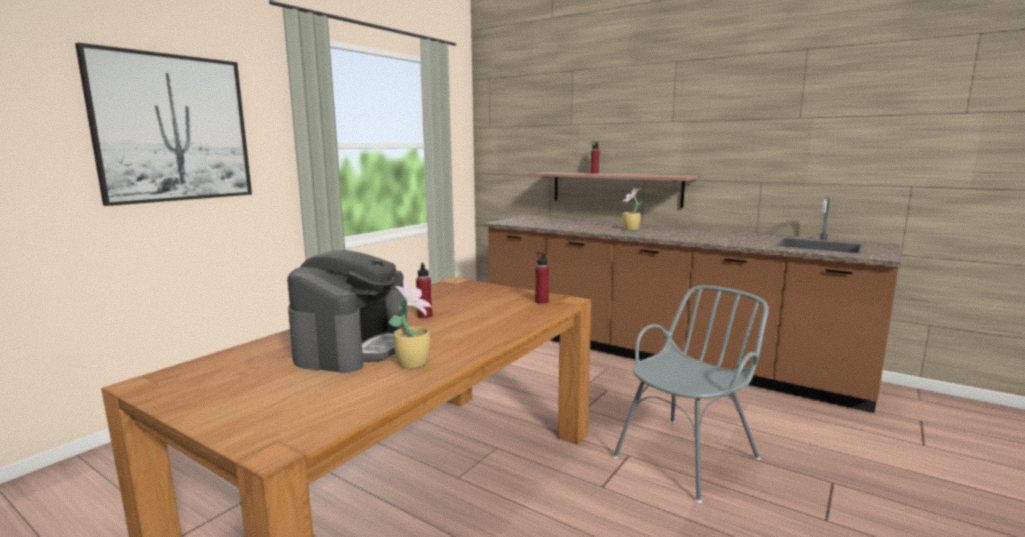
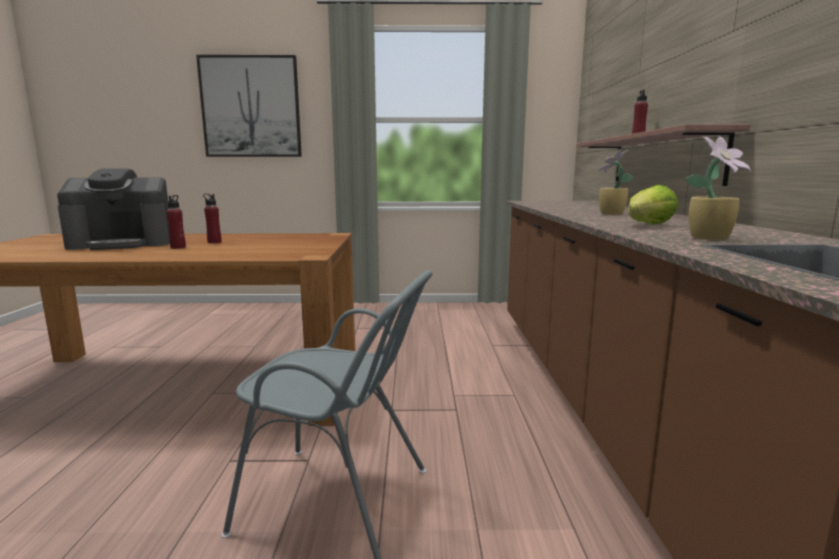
camera: 55 degrees right, 0 degrees up
potted plant [389,280,432,369] -> potted plant moved to [685,137,751,240]
red bottle [535,252,549,304] -> red bottle moved to [166,195,186,249]
none -> lettuce [628,185,678,224]

